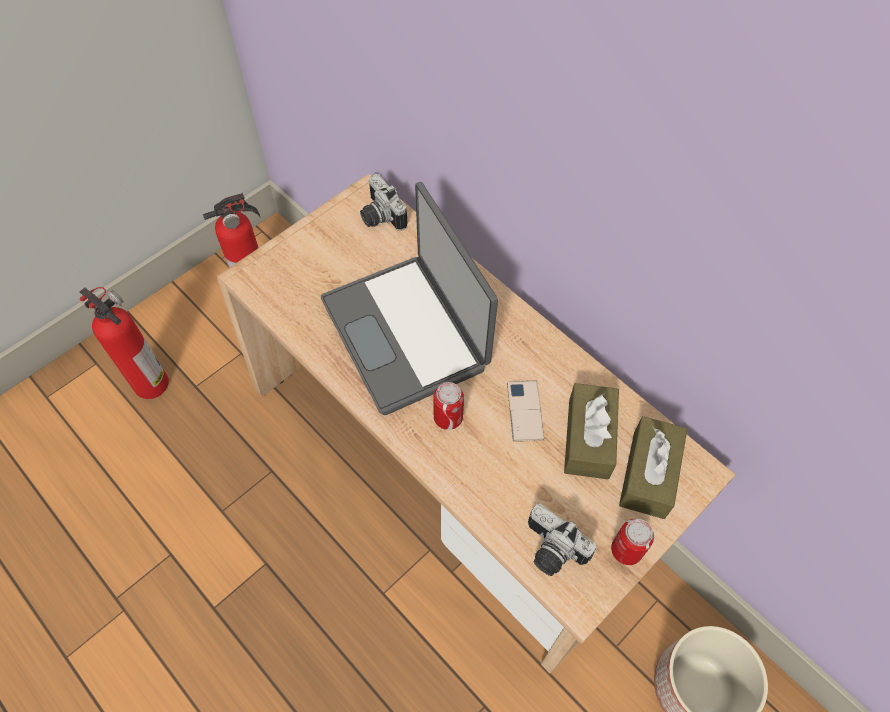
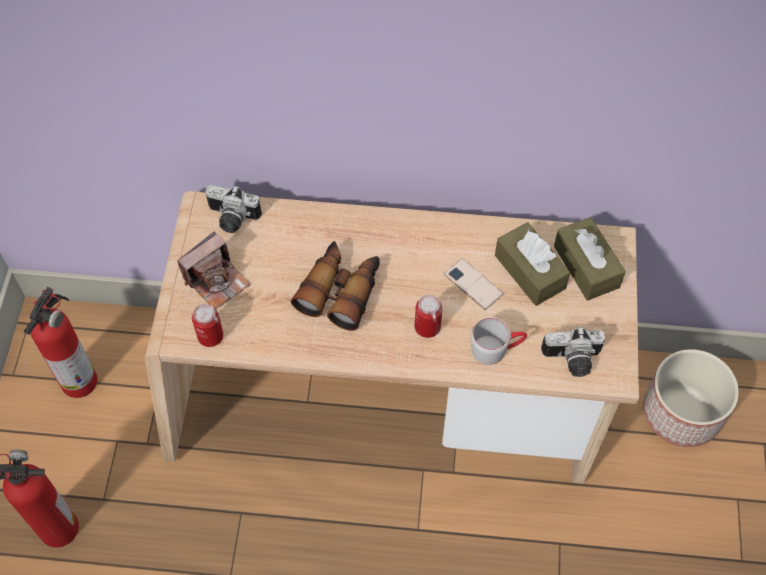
camera: 40 degrees left, 0 degrees up
laptop [321,182,498,415] -> binoculars [291,241,380,331]
can [611,519,654,565] -> can moved to [192,304,224,347]
none -> camera [177,231,250,309]
none -> grey mug [471,317,527,365]

